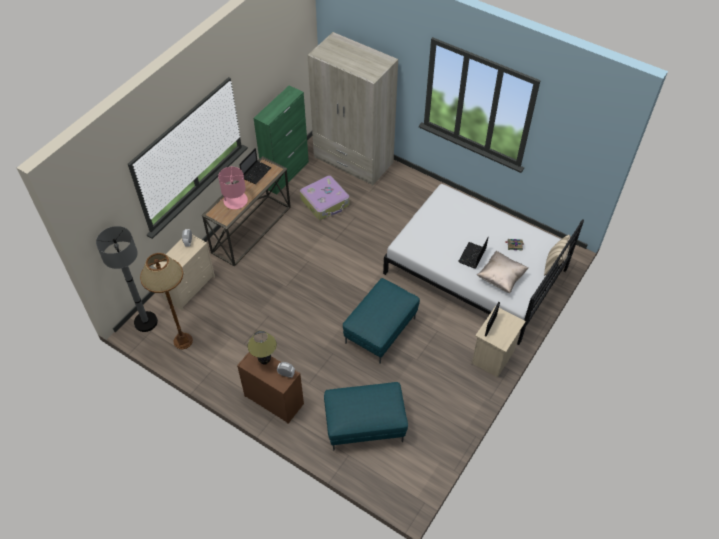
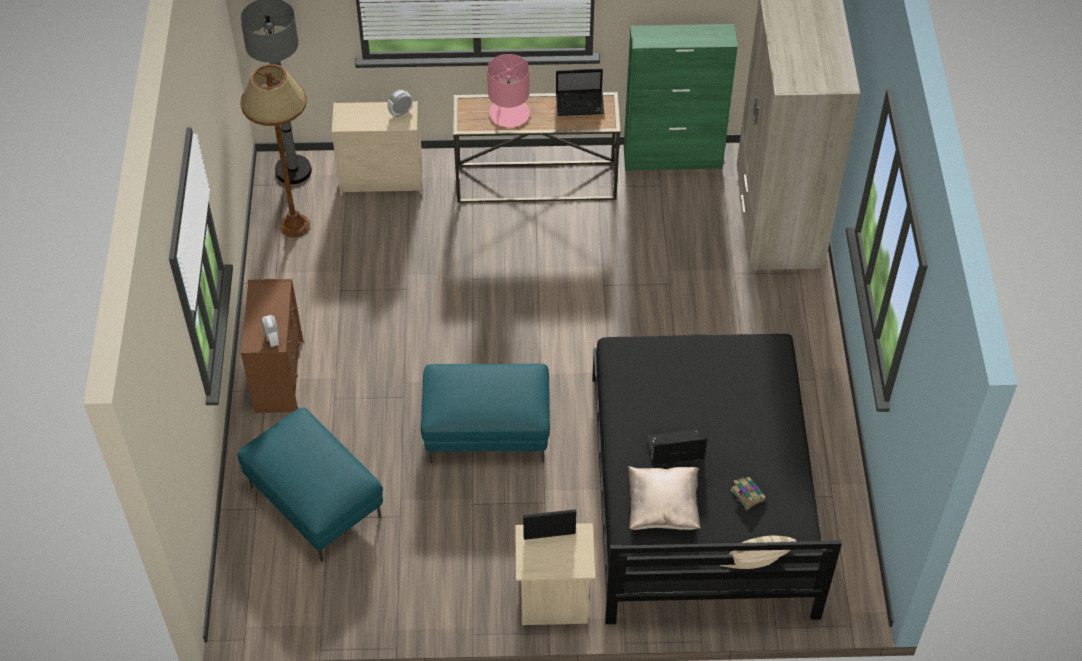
camera: 55 degrees right, 0 degrees up
table lamp [248,330,277,365] -> none
suitcase [300,175,349,220] -> none
white bed [383,184,584,345] -> black bed [592,334,842,624]

